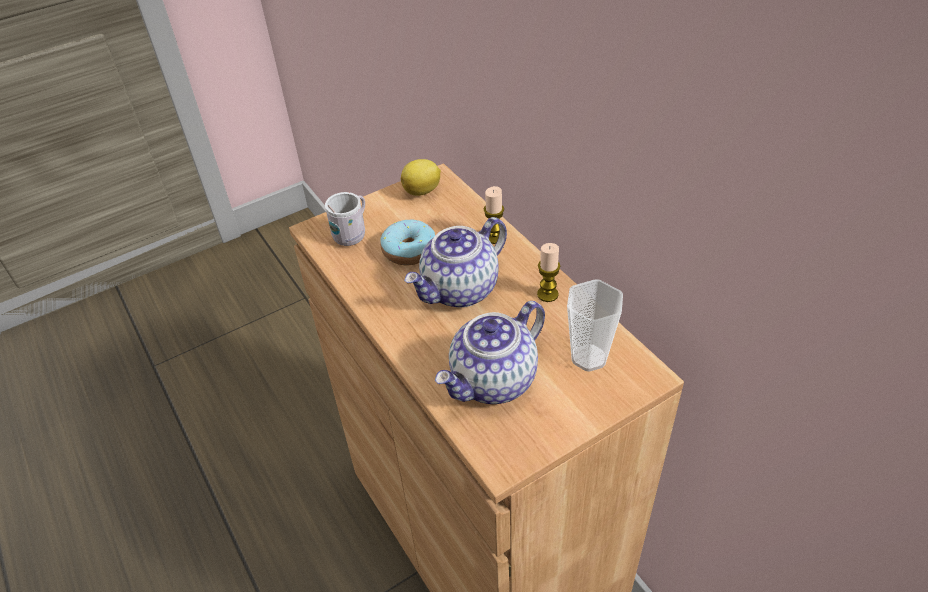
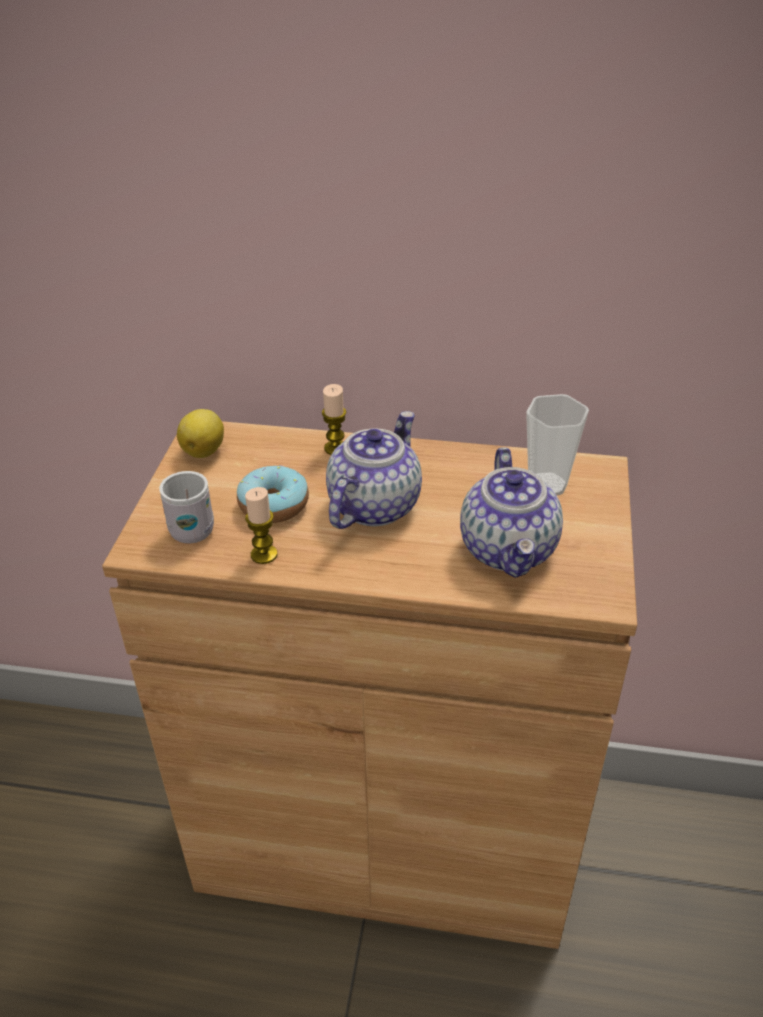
camera: 50 degrees left, 5 degrees down
teapot [404,217,507,307] -> teapot turned 150 degrees counterclockwise [326,411,422,529]
candle [537,243,560,302] -> candle moved to [245,487,277,564]

